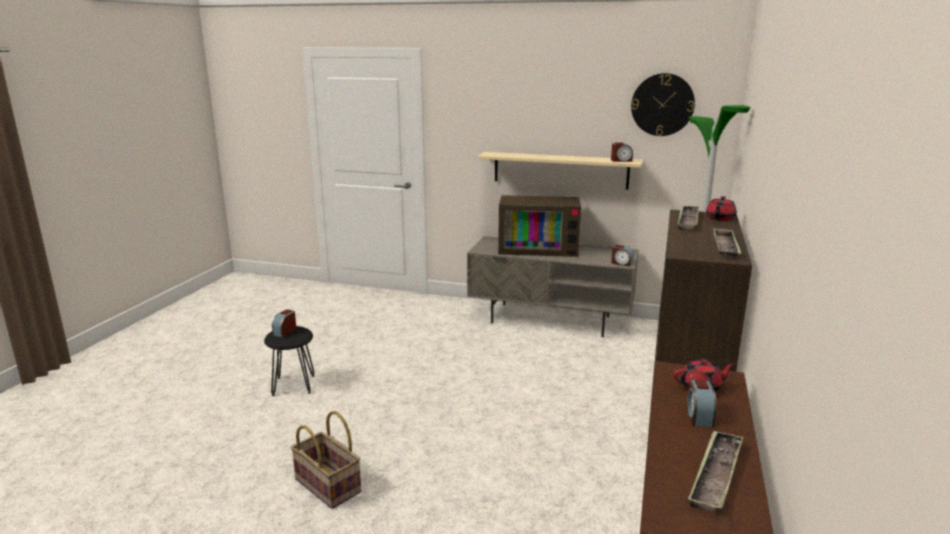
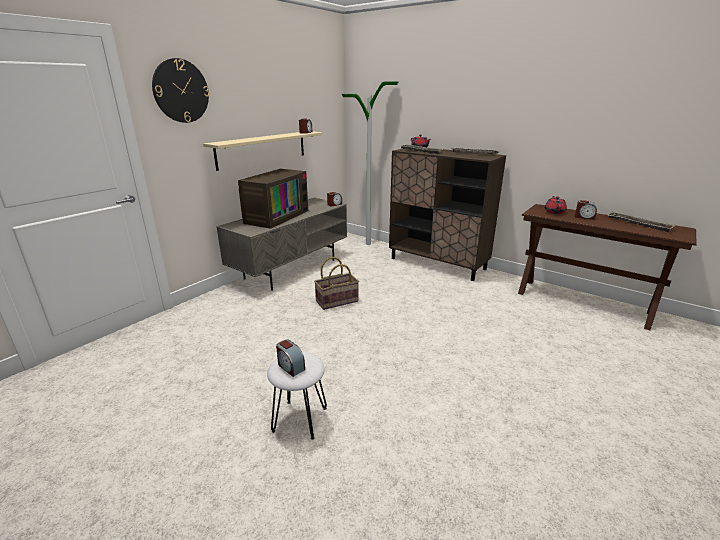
camera: 70 degrees left, 5 degrees up
black stool [264,326,315,396] -> white stool [267,352,327,440]
basket [291,411,362,509] -> basket moved to [314,257,359,310]
wall clock [631,73,695,136] -> wall clock moved to [152,58,209,123]

